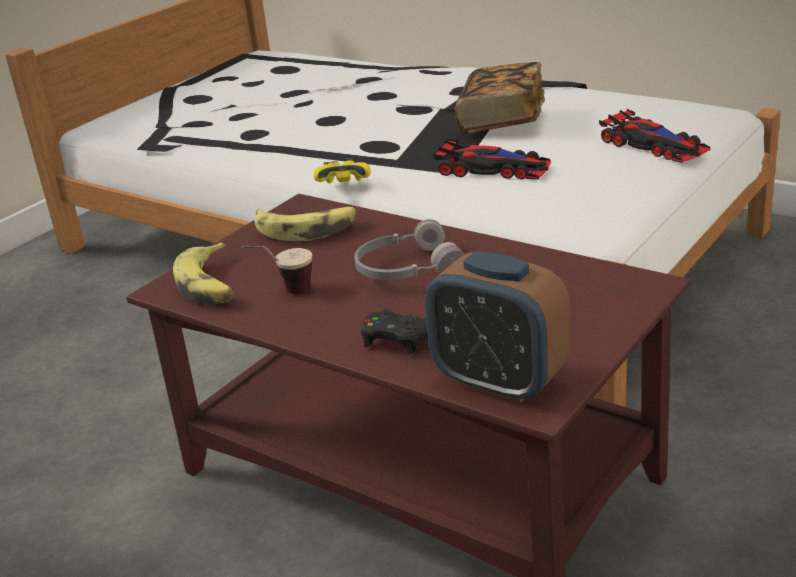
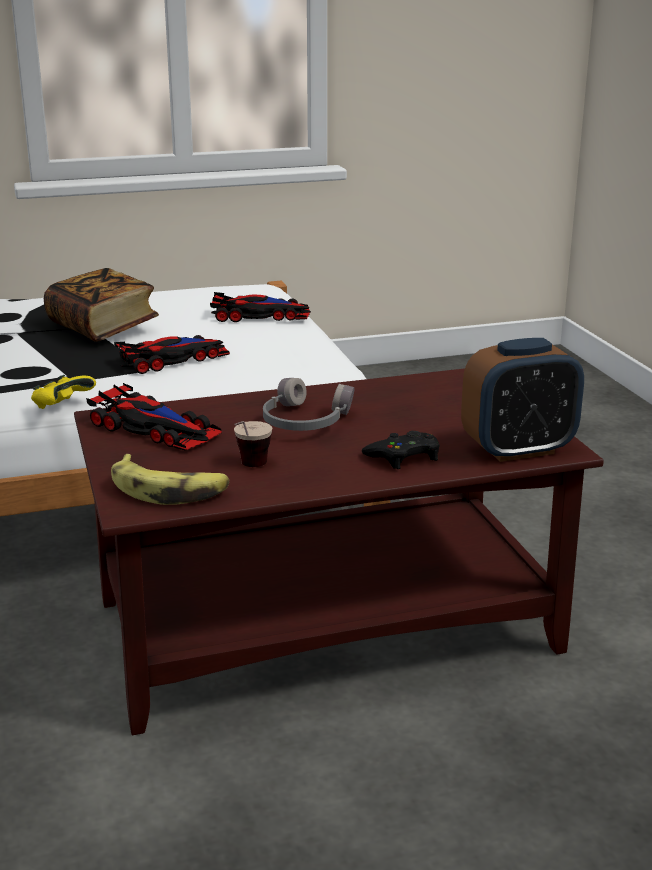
camera: 55 degrees left, 5 degrees down
banana [254,207,356,241] -> toy car [86,383,222,451]

